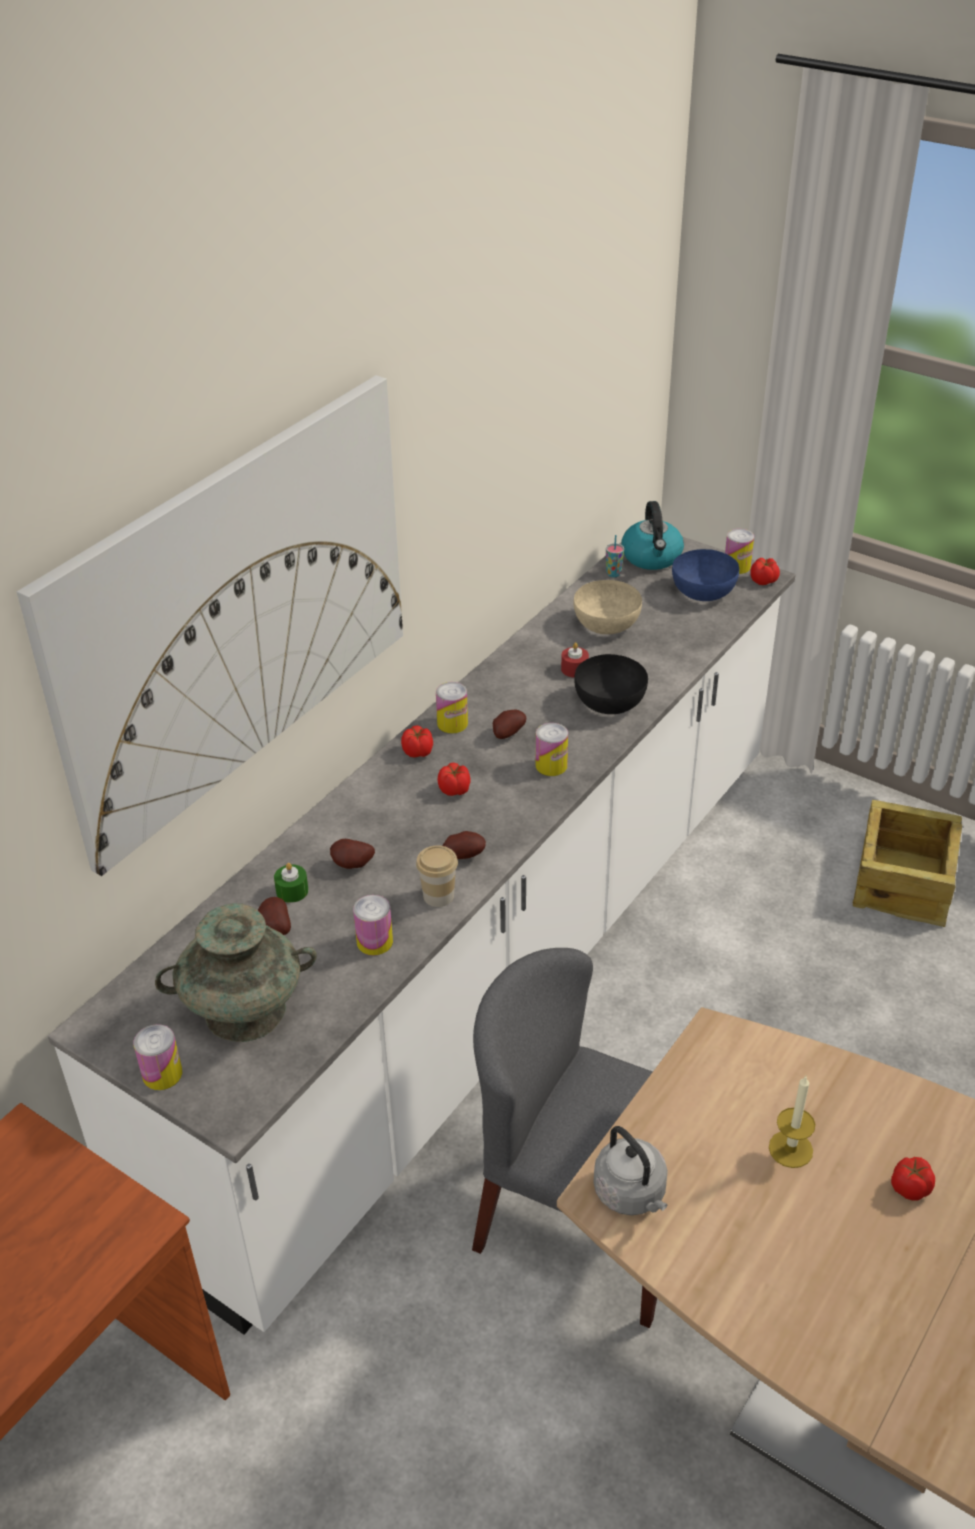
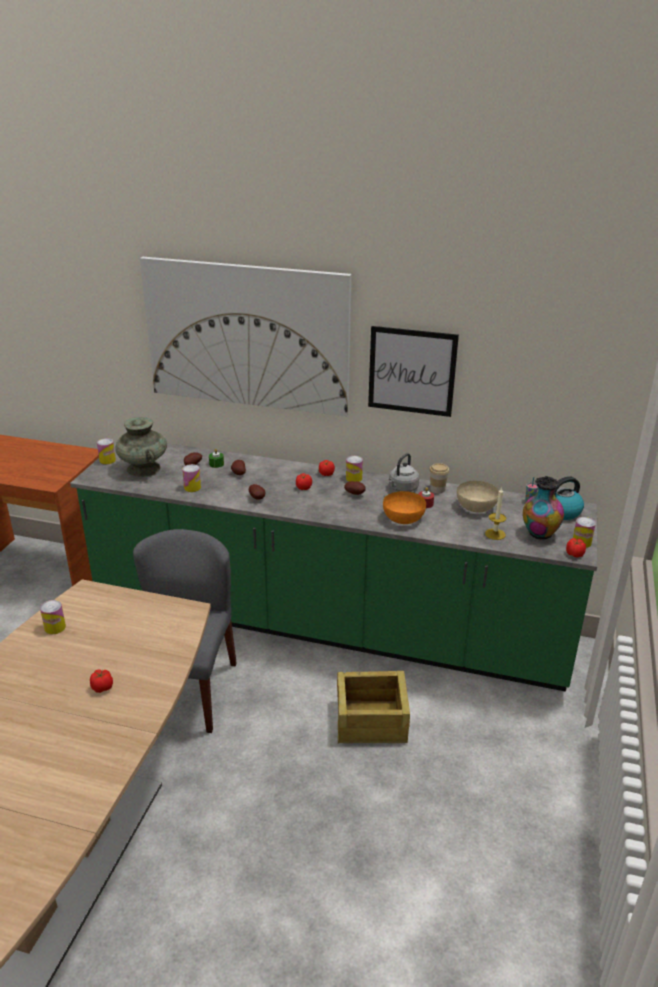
camera: 70 degrees right, 10 degrees down
white counter [48,537,796,1335] -> green counter [70,442,597,692]
cup [416,845,458,907] -> cup moved to [430,463,449,493]
can [536,723,568,776] -> can moved to [40,600,66,634]
black bowl [574,654,648,714] -> orange bowl [383,491,426,524]
grey kettle [593,1126,668,1215] -> grey kettle moved to [389,453,419,492]
blue bowl [672,549,739,601] -> vase [523,476,564,540]
candle [769,1076,816,1168] -> candle moved to [485,487,506,540]
crate [853,800,962,927] -> crate moved to [337,671,410,744]
none -> picture [368,326,459,417]

